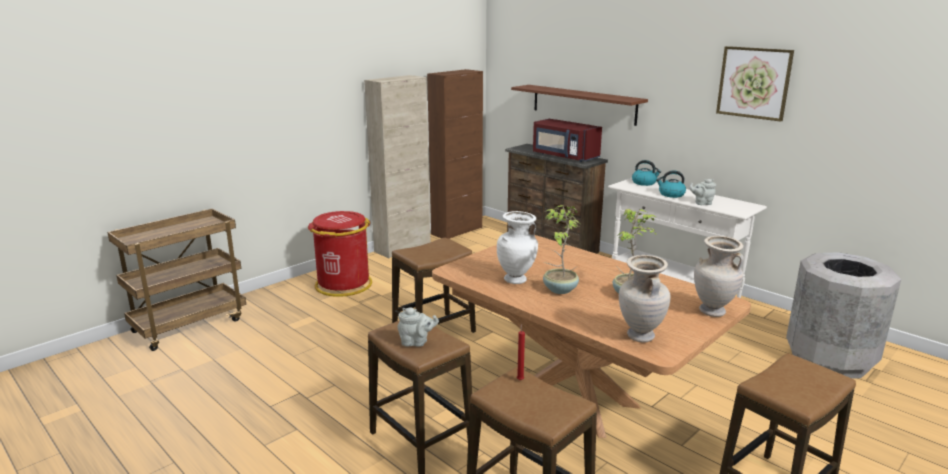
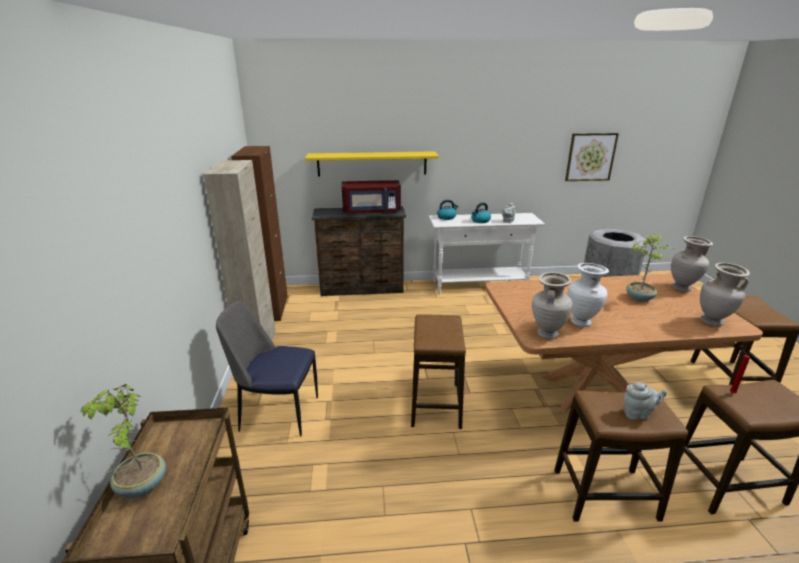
camera: 50 degrees left, 5 degrees up
red trash can [308,211,372,297] -> chair [216,301,318,437]
grey teapot [398,307,439,347] -> grey teapot turned 45 degrees clockwise [624,382,667,420]
brown shelf [511,85,648,126] -> yellow shelf [305,151,439,177]
potted plant [543,205,580,294] -> potted plant moved to [80,384,166,498]
picture [716,46,794,122] -> picture moved to [565,133,619,181]
none -> beige vase [532,272,572,339]

